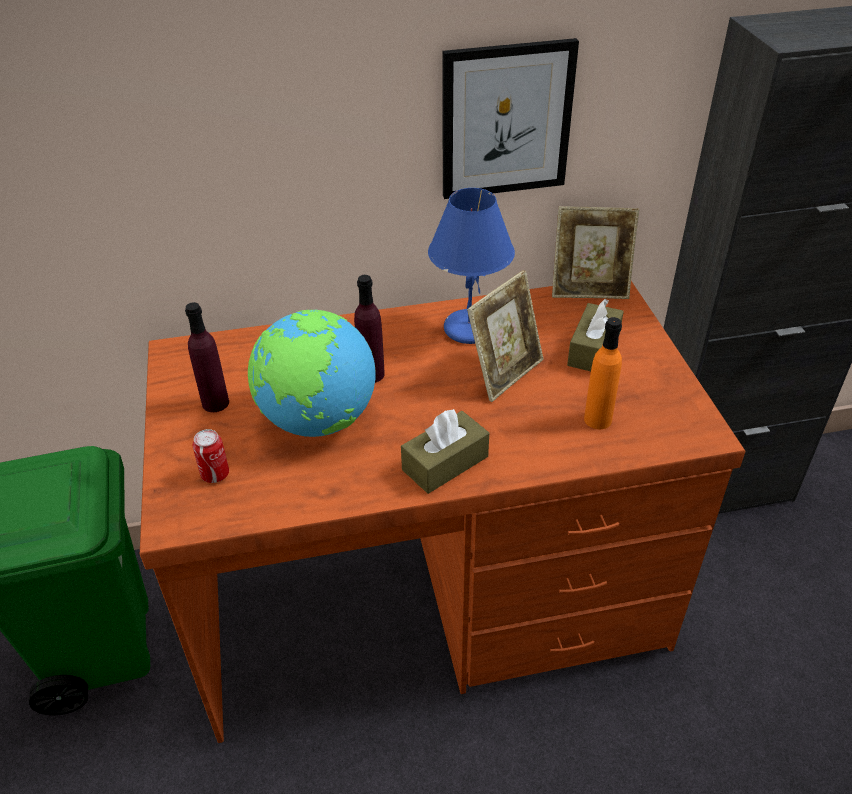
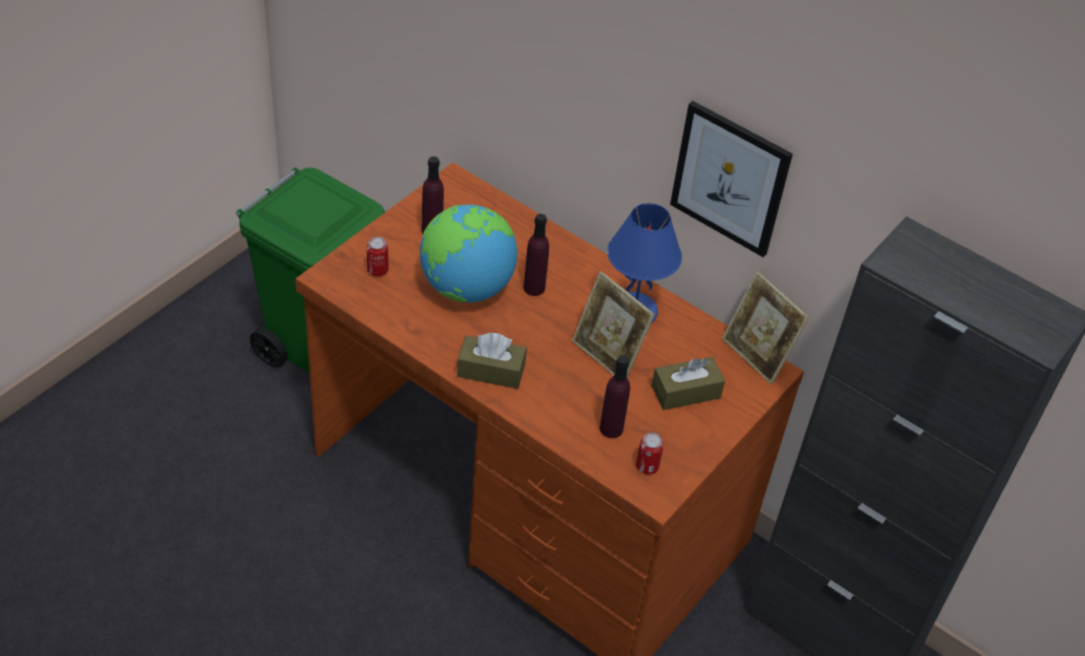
camera: 45 degrees right, 5 degrees up
picture frame [467,270,543,402] -> picture frame turned 45 degrees clockwise [572,271,655,378]
orange bottle [584,317,622,429] -> purple bottle [600,355,630,438]
none -> can [636,433,664,474]

